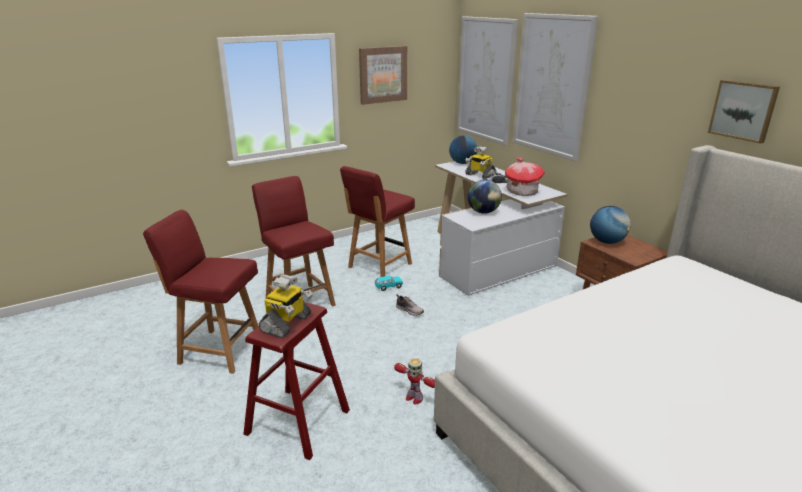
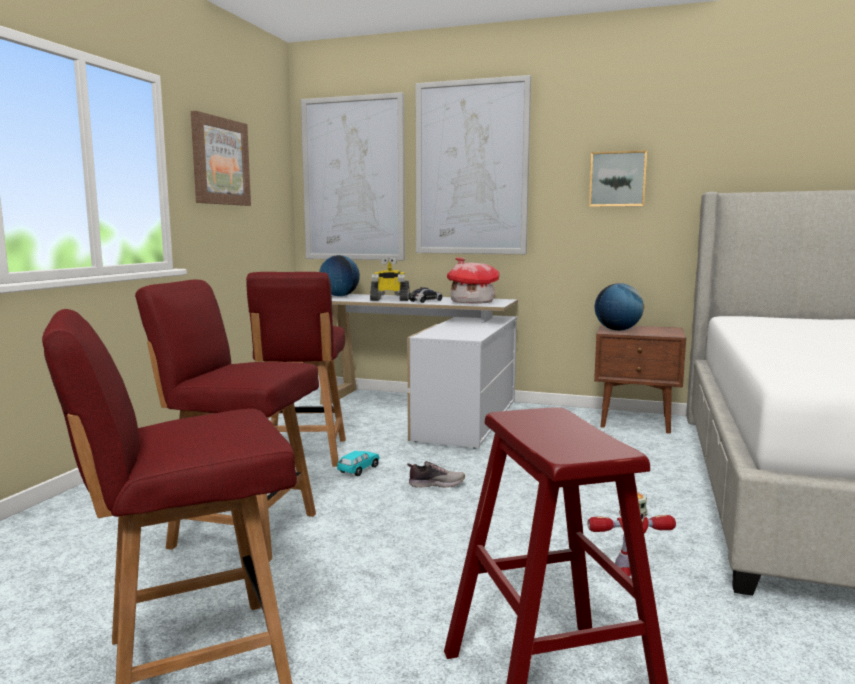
camera: 40 degrees left, 15 degrees down
toy robot [259,274,313,338] -> none
globe [467,179,502,214] -> none
picture [708,80,780,144] -> picture moved to [589,150,647,207]

